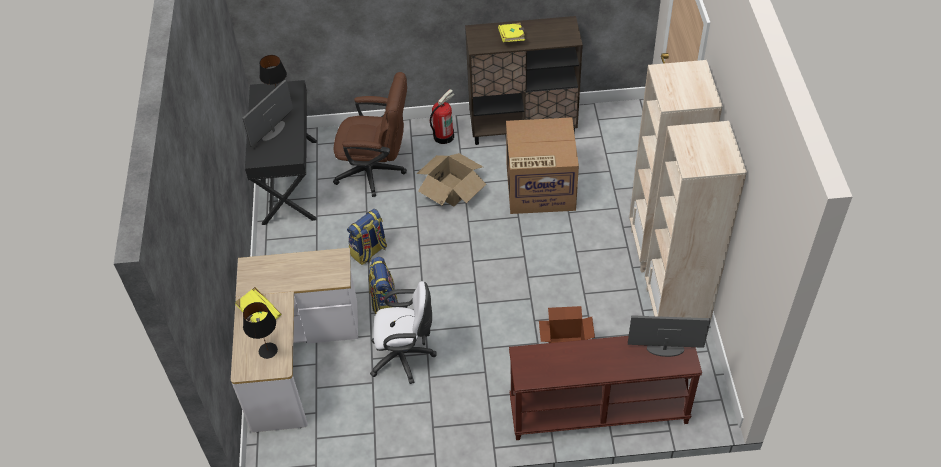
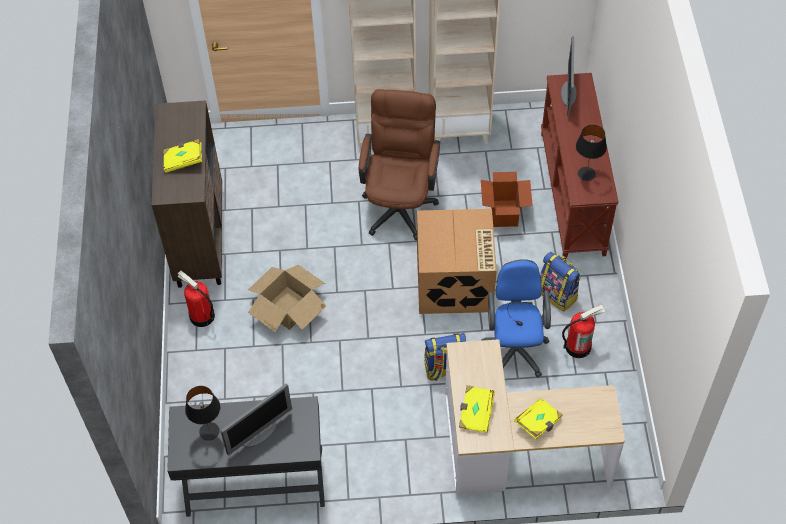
camera: 90 degrees left, 5 degrees up
monitor [243,80,293,147] -> monitor turned 75 degrees counterclockwise [221,384,292,455]
black table lamp [243,302,278,359] -> black table lamp moved to [576,125,607,181]
brown office chair [333,72,407,197] -> brown office chair moved to [359,89,440,240]
backpack [347,209,387,265] -> backpack moved to [540,252,581,311]
white office chair [370,281,437,384] -> blue office chair [481,259,551,378]
cardboard box [506,117,579,214] -> cardboard box moved to [417,209,497,314]
none -> yellow book [459,385,495,433]
none -> fire extinguisher [562,305,605,358]

